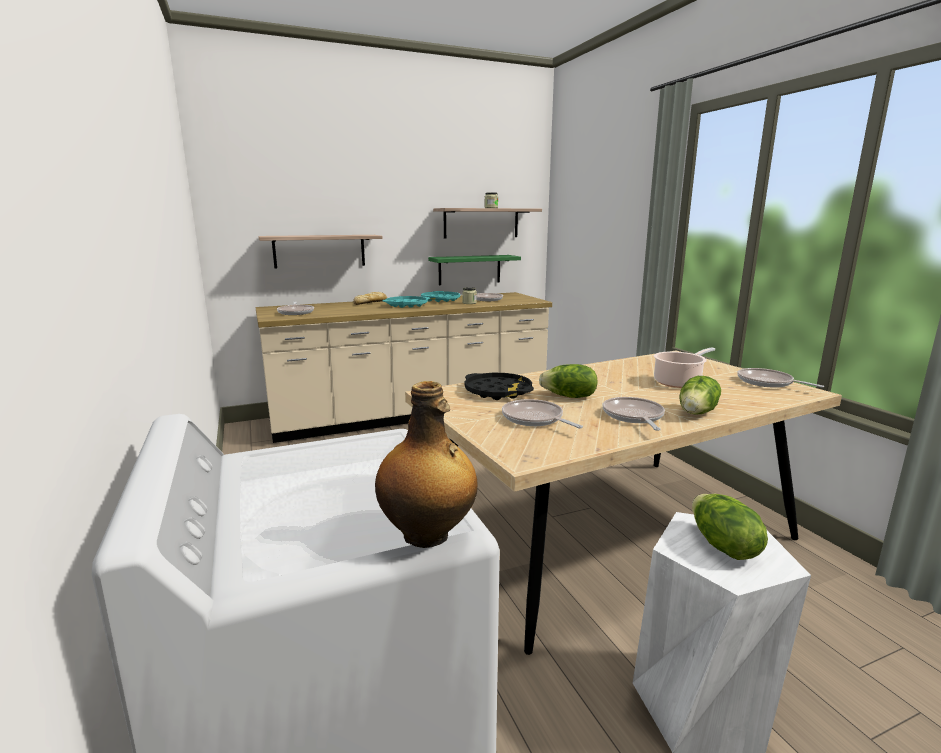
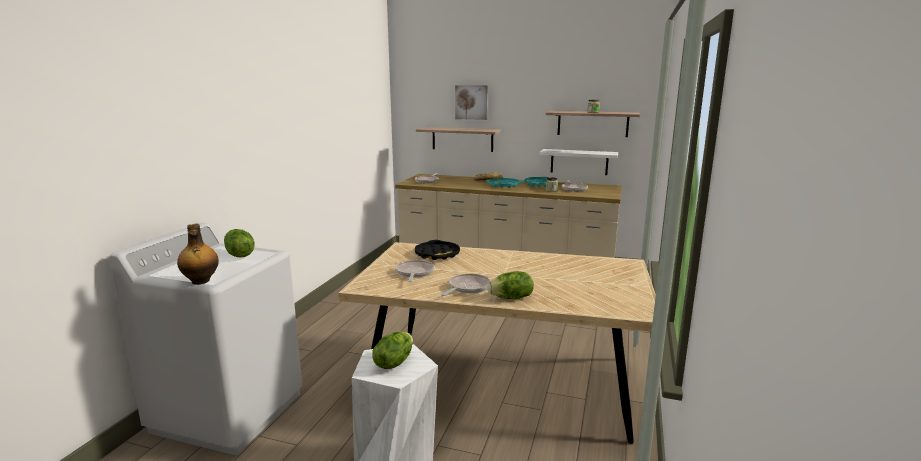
camera: 40 degrees right, 0 degrees up
green shelf [428,255,521,285] -> white shelf [539,149,618,175]
lettuce [539,364,598,398] -> lettuce moved to [224,229,255,258]
cooking pot [654,347,715,388] -> none
frying pan [737,368,824,388] -> none
none -> picture [455,85,488,120]

